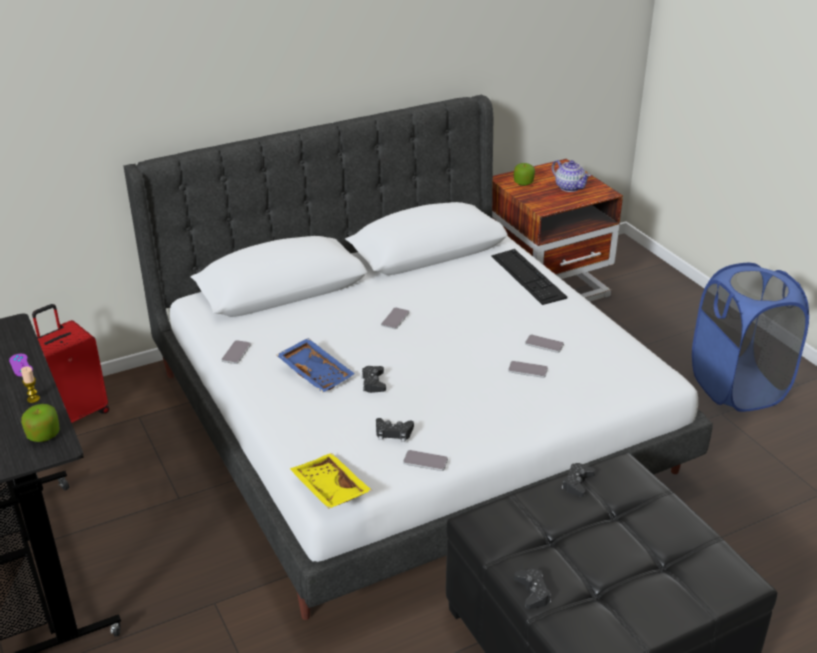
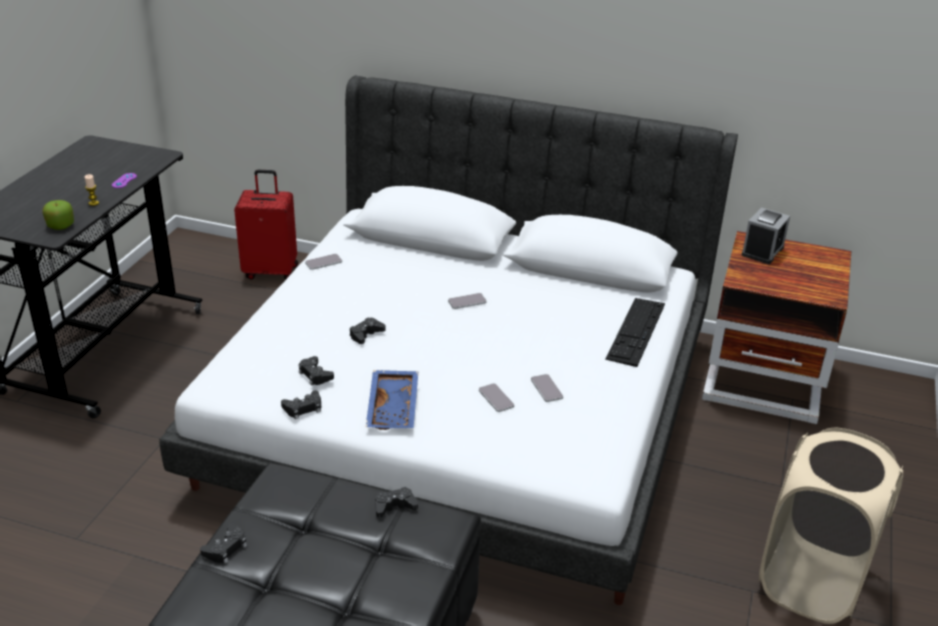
camera: 45 degrees right, 0 degrees up
blue tray [276,338,355,393] -> blue tray moved to [366,370,419,430]
yellow tray [290,453,372,509] -> none
phone [403,450,448,471] -> black game controller [281,390,321,419]
apple [514,163,535,186] -> alarm clock [742,207,790,264]
teapot [552,160,591,192] -> none
blue laundry basket [692,263,809,412] -> beige laundry basket [759,428,903,624]

